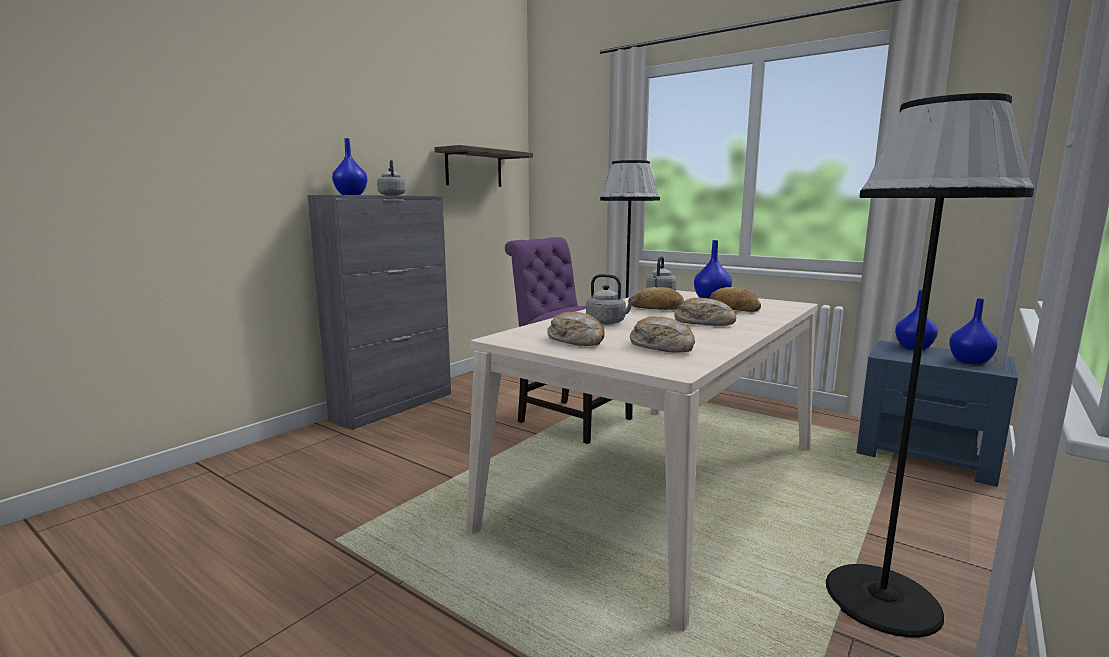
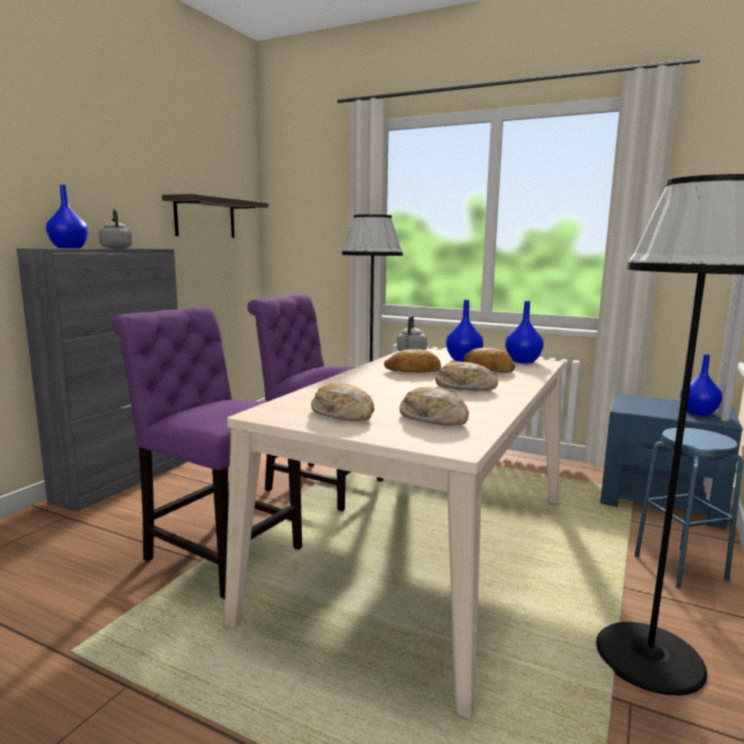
camera: 10 degrees left, 0 degrees up
grey kettle [586,274,636,325] -> none
blue vase [895,290,938,350] -> blue vase moved to [505,301,544,363]
none -> purple chair [112,306,302,599]
none -> blue stool [635,428,743,589]

